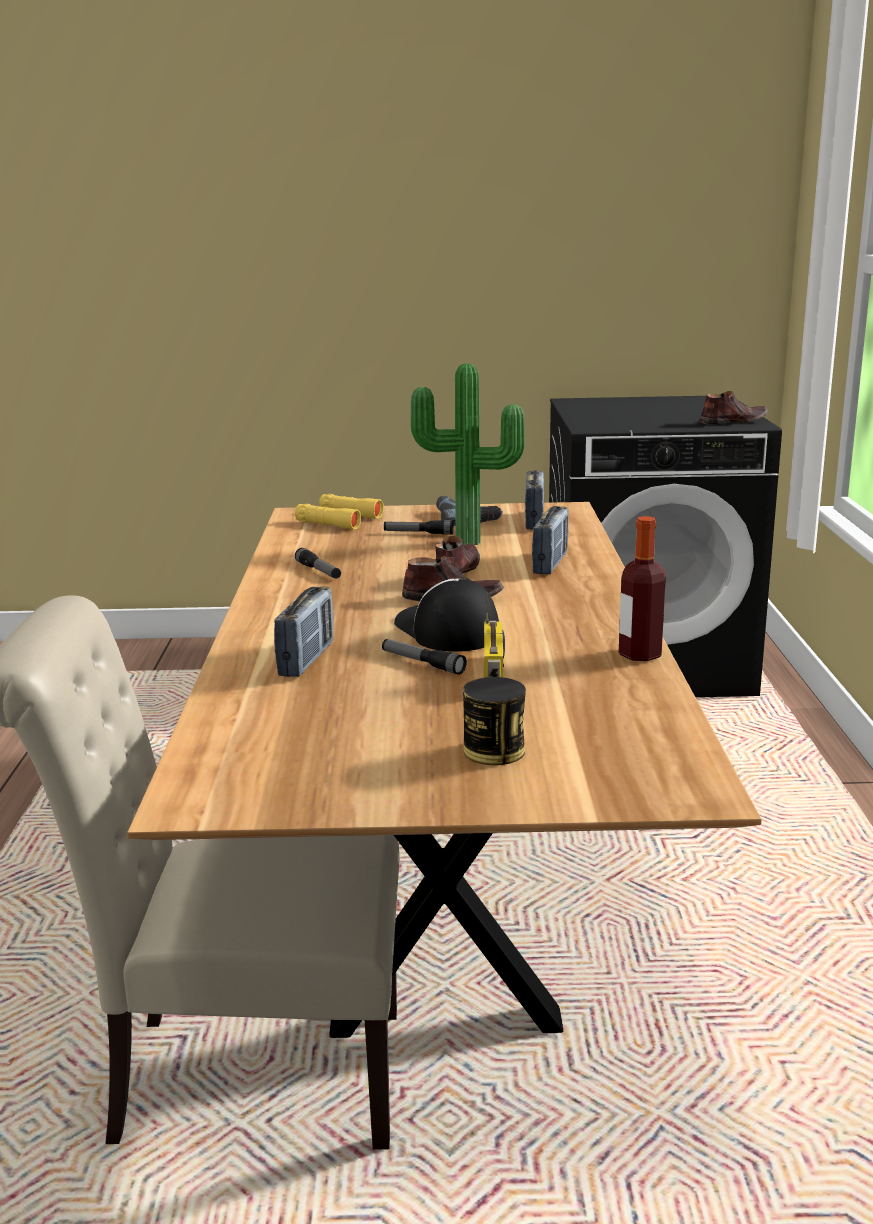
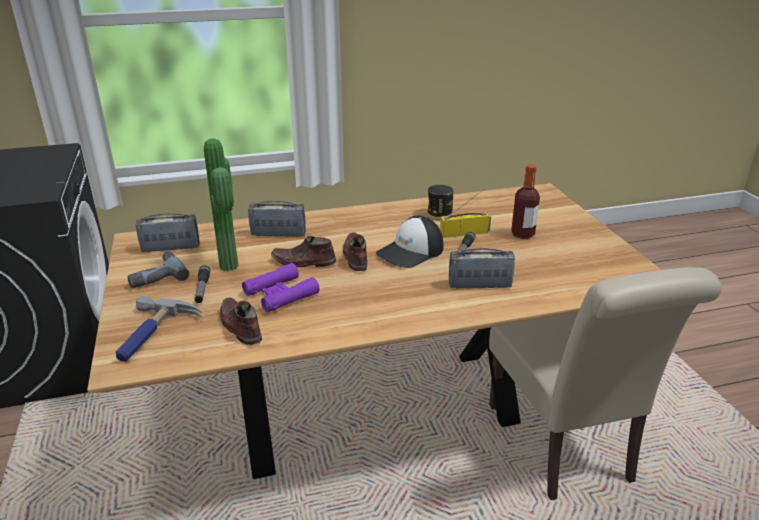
camera: 105 degrees left, 10 degrees up
yellow binoculars [295,494,384,530] -> hammer [116,296,203,362]
flashlight [295,548,341,578] -> none
can [463,677,526,765] -> can moved to [427,185,453,221]
bottle [619,516,666,661] -> bottle moved to [511,165,540,239]
brown shoe [700,391,768,425] -> brown shoe moved to [220,298,262,345]
none -> purple binoculars [242,263,320,312]

